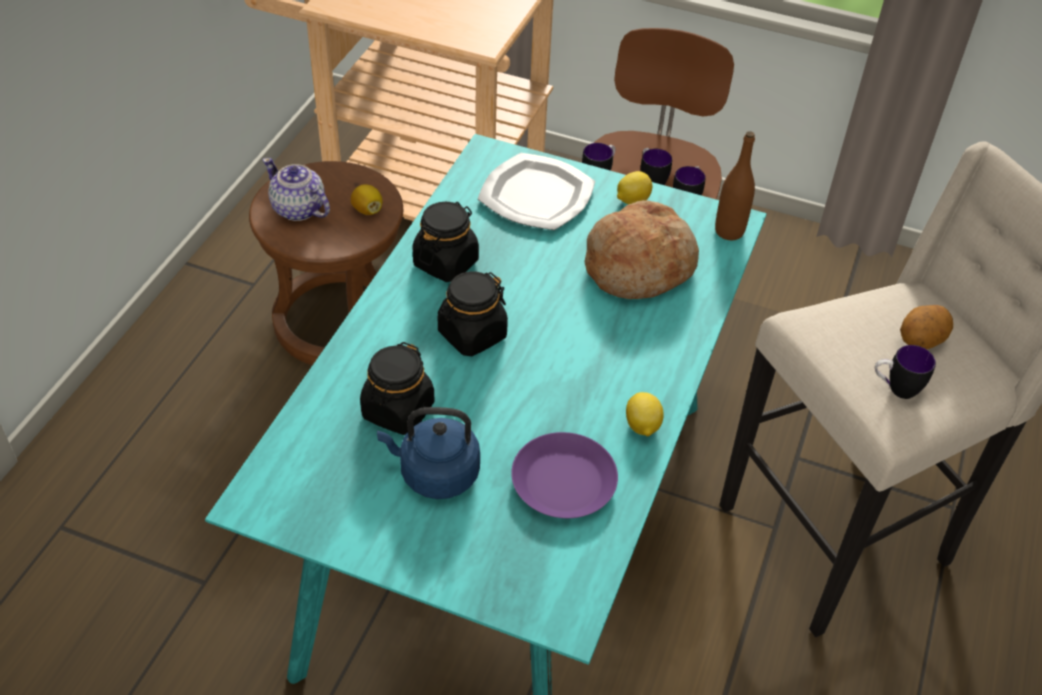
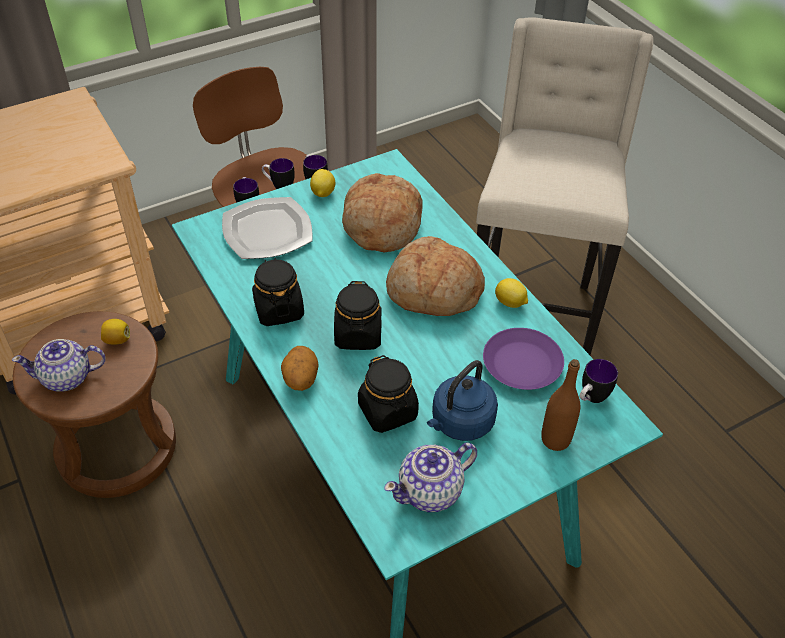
camera: 50 degrees left, 0 degrees up
brown bottle [715,131,755,240] -> brown bottle moved to [541,359,580,451]
mug [875,345,936,399] -> mug moved to [579,359,618,403]
potato [900,305,953,349] -> potato moved to [281,346,319,391]
none -> teapot [384,443,477,512]
none -> bread [386,236,485,316]

